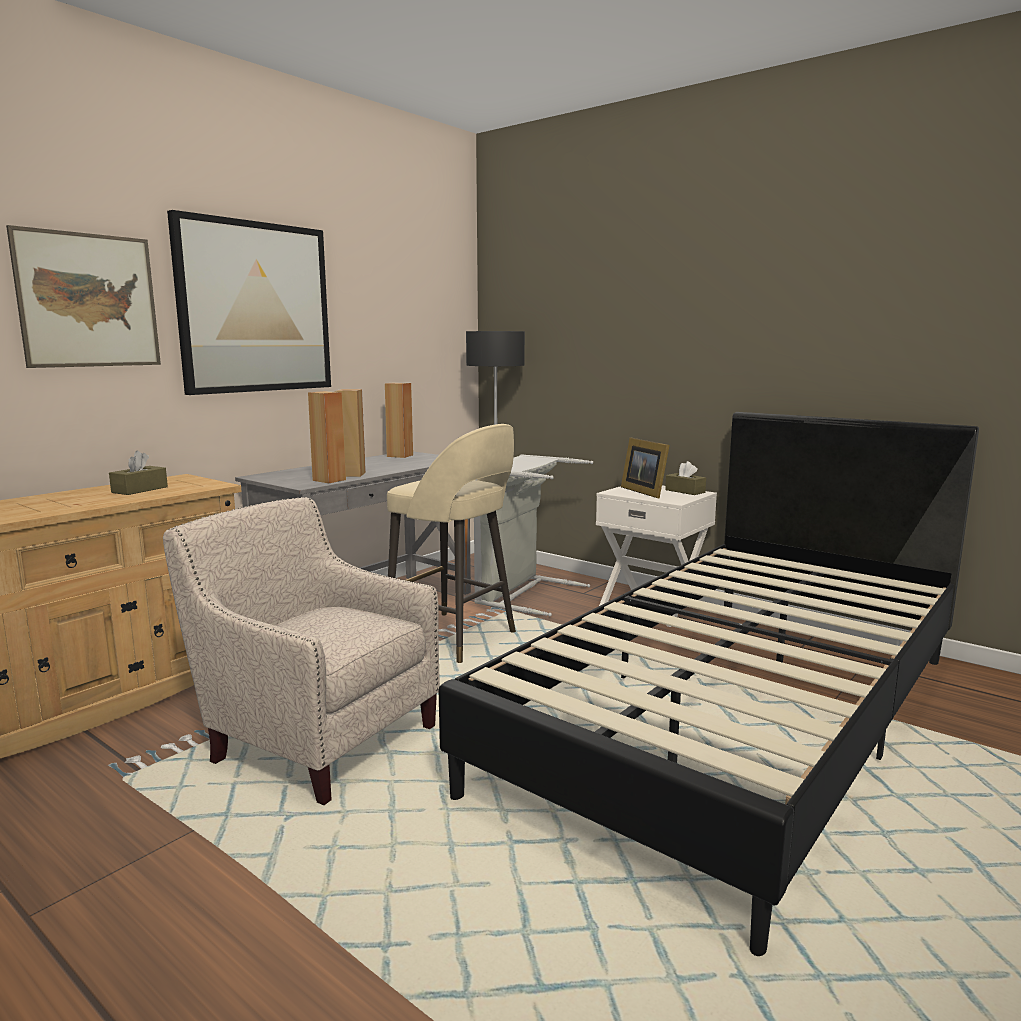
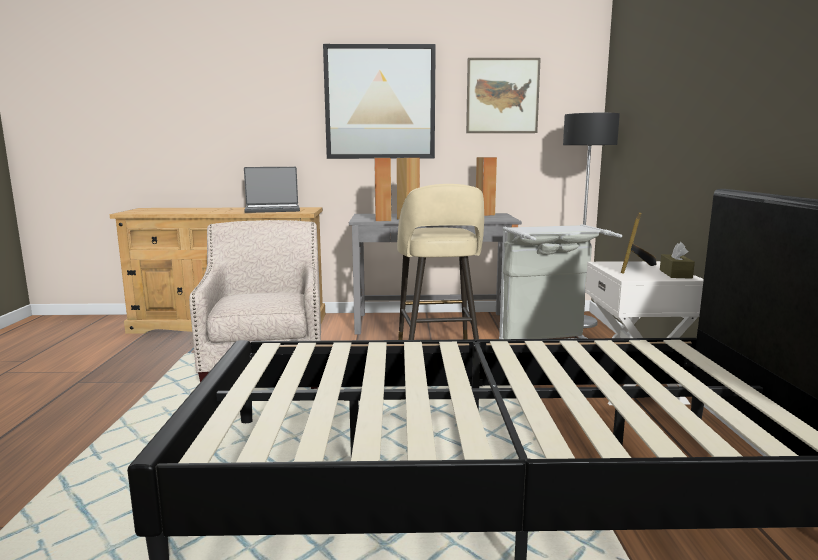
camera: 50 degrees right, 0 degrees up
picture [6,225,161,368] -> picture moved to [466,58,541,133]
brown tissue box [109,451,168,495] -> laptop [244,167,300,213]

